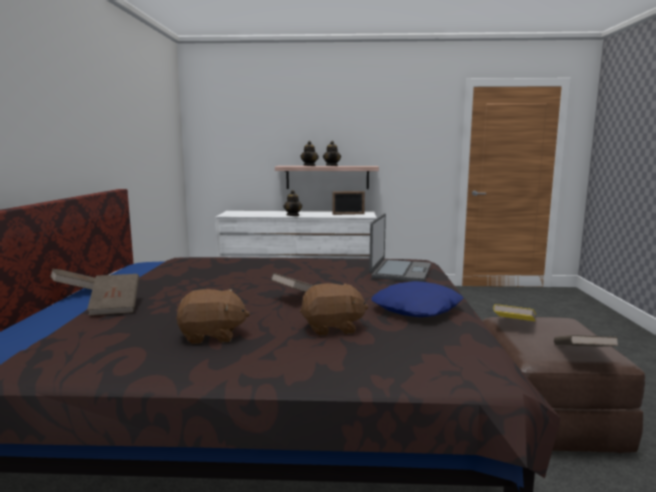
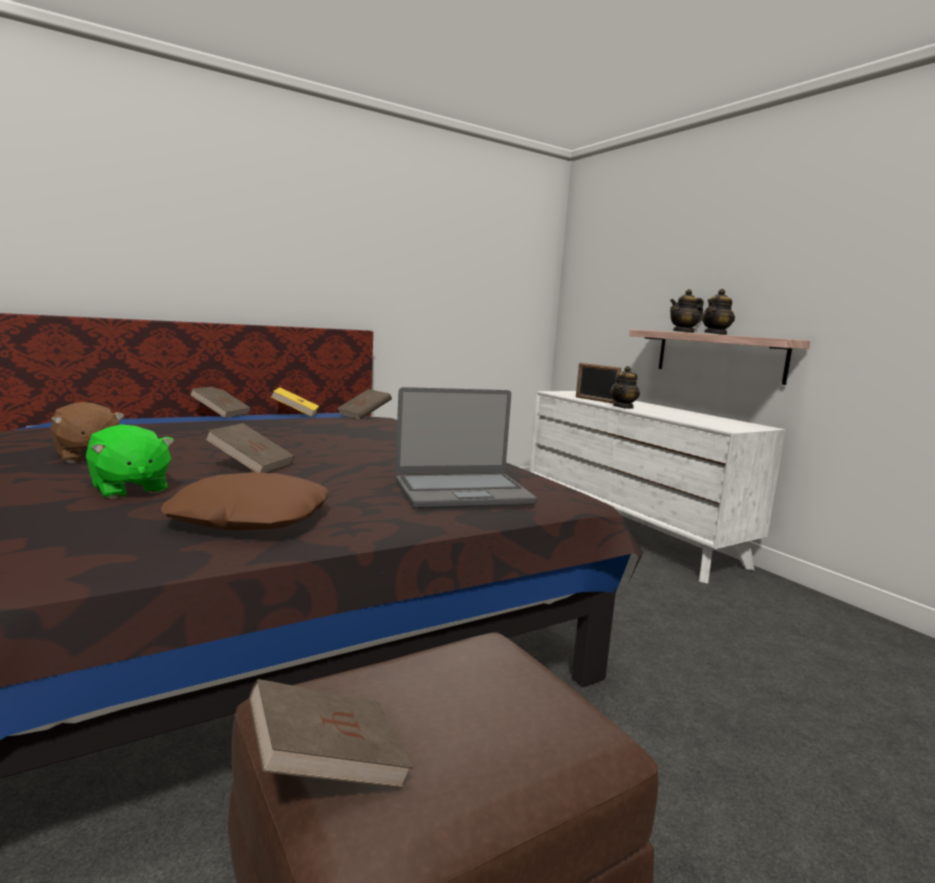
camera: 55 degrees right, 0 degrees up
brown book [87,274,139,316] -> brown book moved to [337,389,392,419]
brown plush toy [300,283,368,336] -> green plush toy [86,424,174,499]
picture frame [332,191,365,215] -> picture frame moved to [576,363,621,404]
blue pillow [371,281,463,317] -> brown pillow [161,472,329,531]
yellow book [493,304,536,321] -> yellow book moved to [271,387,319,417]

